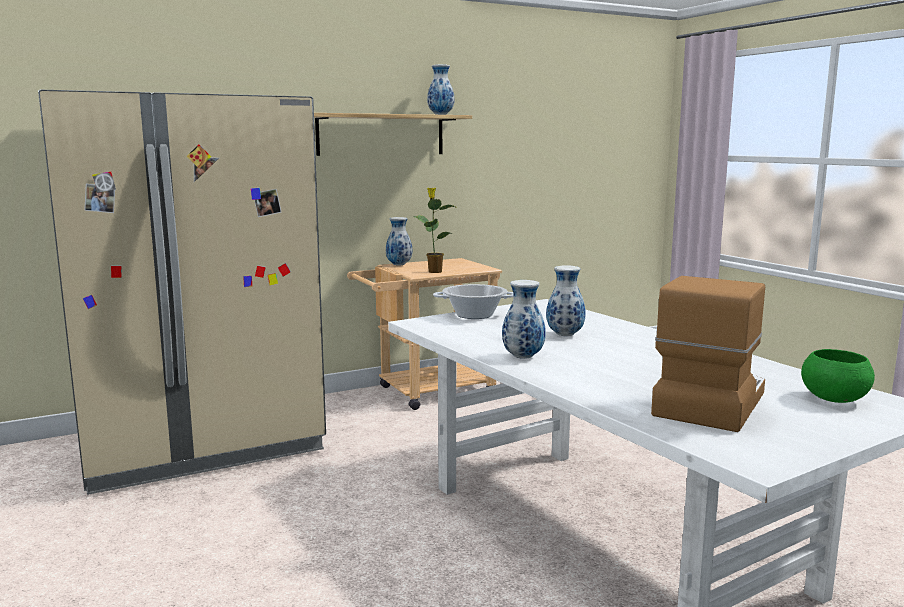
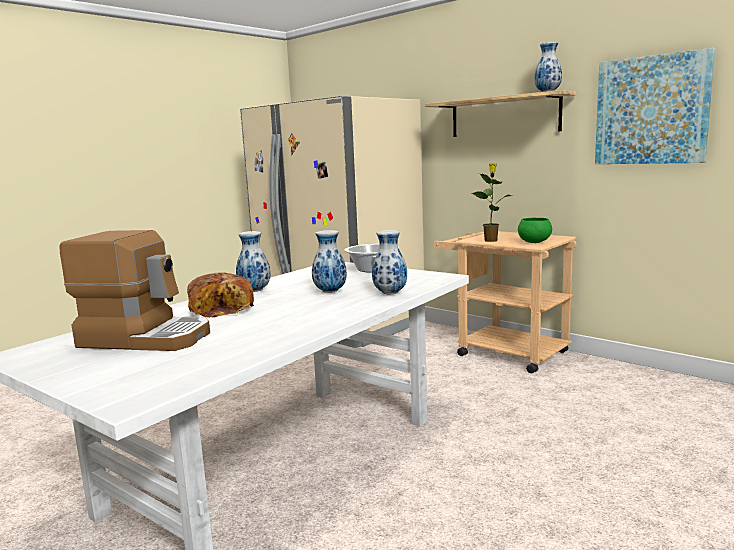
camera: 70 degrees right, 0 degrees up
vase [386,217,412,265] -> vase moved to [372,230,407,294]
green bowl [801,349,875,403] -> green bowl moved to [518,218,552,243]
none -> bread [187,272,254,318]
none -> picture [595,48,715,164]

